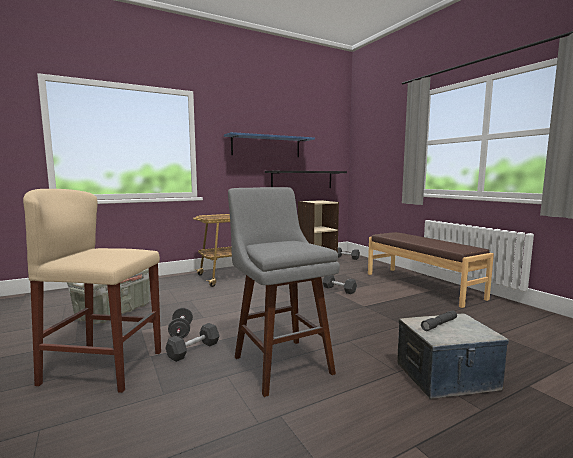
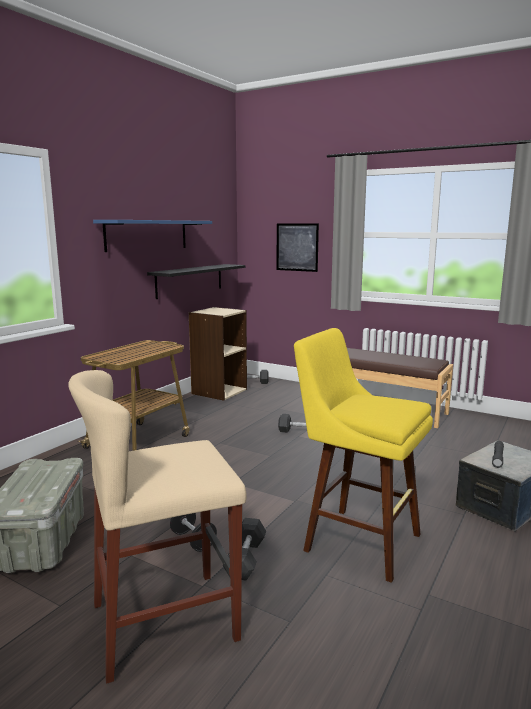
camera: 30 degrees left, 5 degrees up
grey stool [228,187,340,397] -> yellow stool [294,328,433,583]
none -> picture [277,223,319,272]

